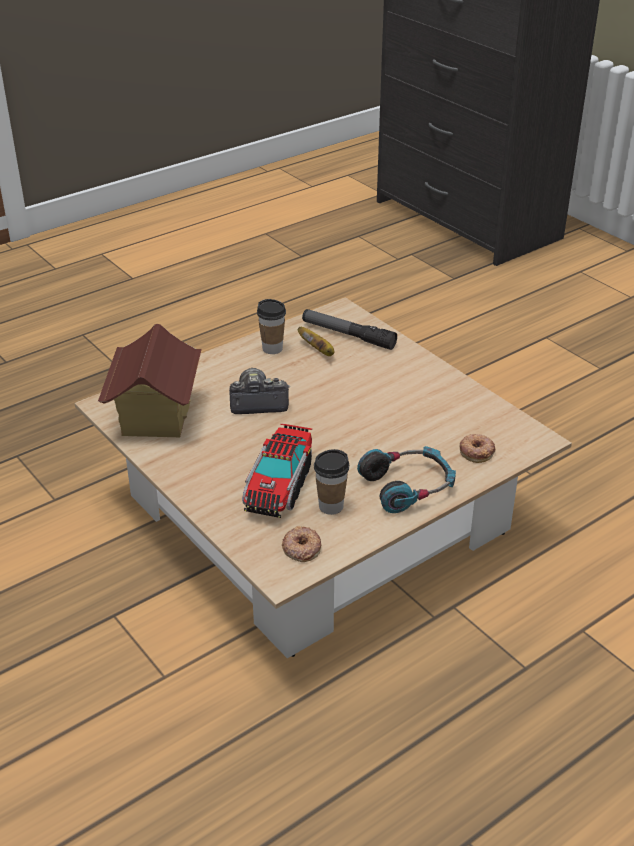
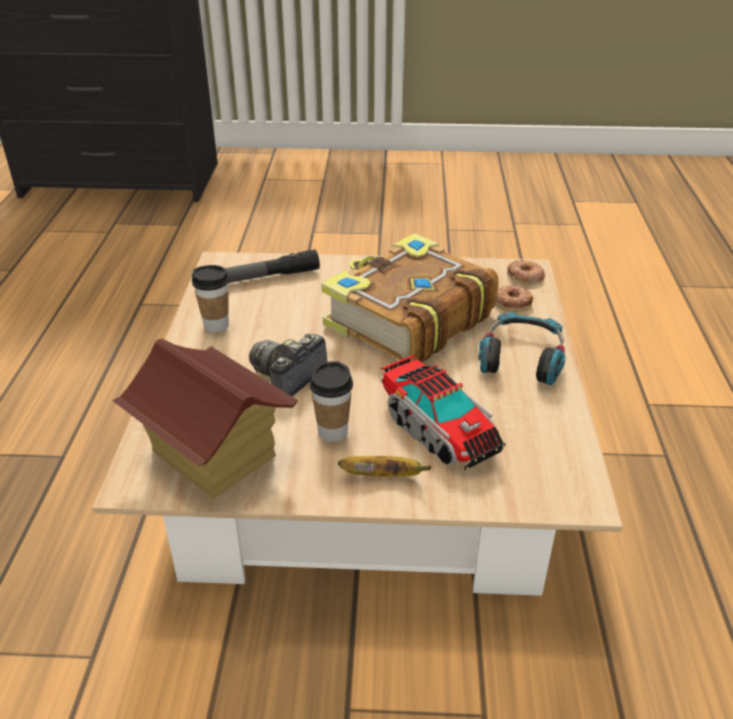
camera: 50 degrees left, 0 degrees up
donut [282,526,322,562] -> donut moved to [507,259,545,284]
banana [298,327,334,356] -> banana moved to [338,456,432,477]
cup [314,449,349,515] -> cup moved to [310,361,353,442]
none -> book [321,233,499,363]

